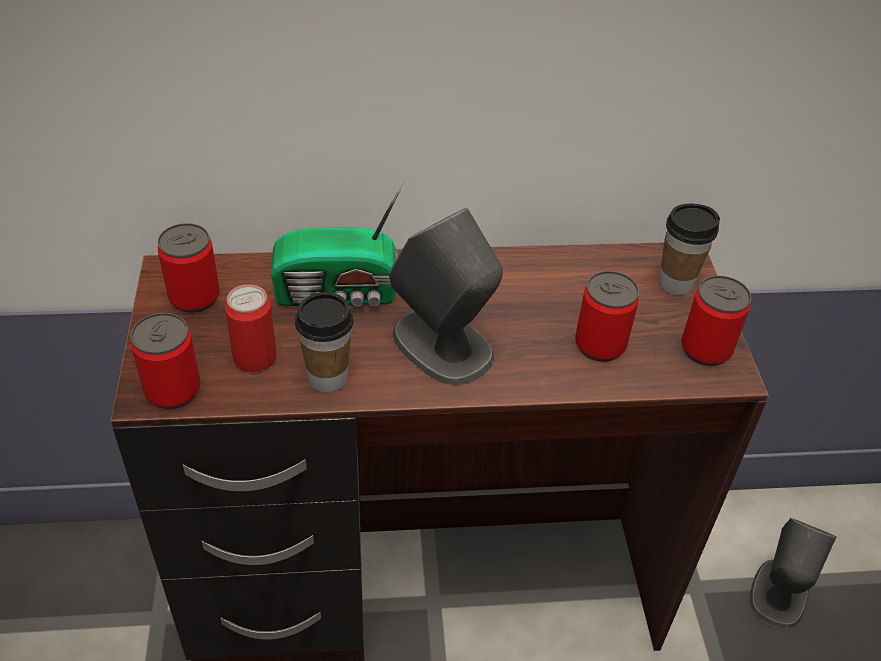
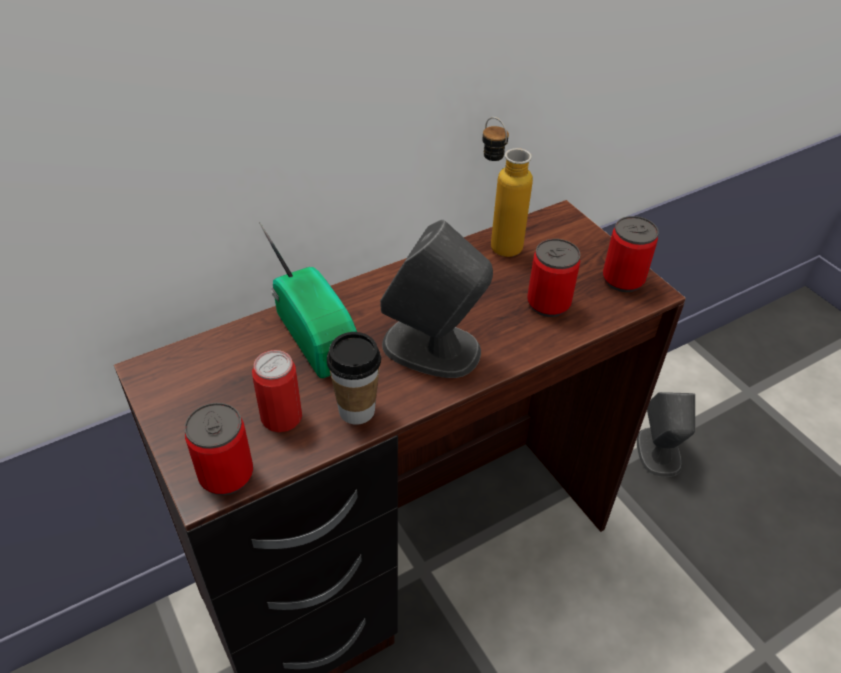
camera: 25 degrees left, 0 degrees up
can [158,223,220,313] -> none
radio [271,181,404,306] -> radio turned 90 degrees counterclockwise [259,222,357,378]
cup [659,204,720,295] -> none
none -> bottle [482,117,533,257]

